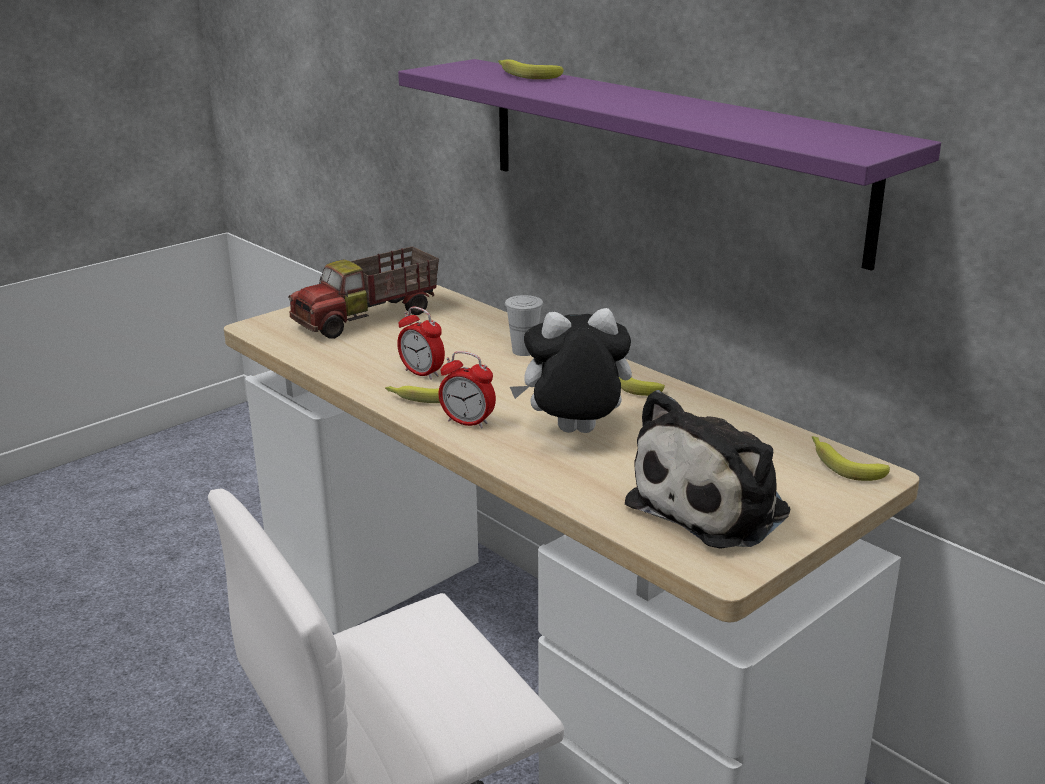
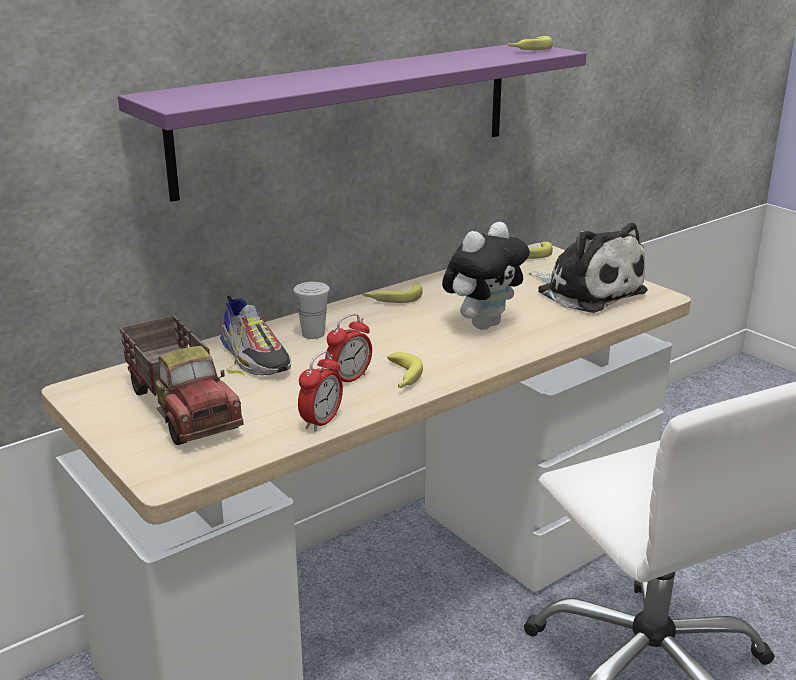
camera: 85 degrees left, 0 degrees up
alarm clock [439,351,496,429] -> alarm clock moved to [298,351,343,432]
banana [498,60,564,79] -> banana moved to [508,36,553,50]
plush toy [510,308,632,433] -> plush toy turned 135 degrees counterclockwise [442,222,530,330]
none -> shoe [220,296,292,376]

